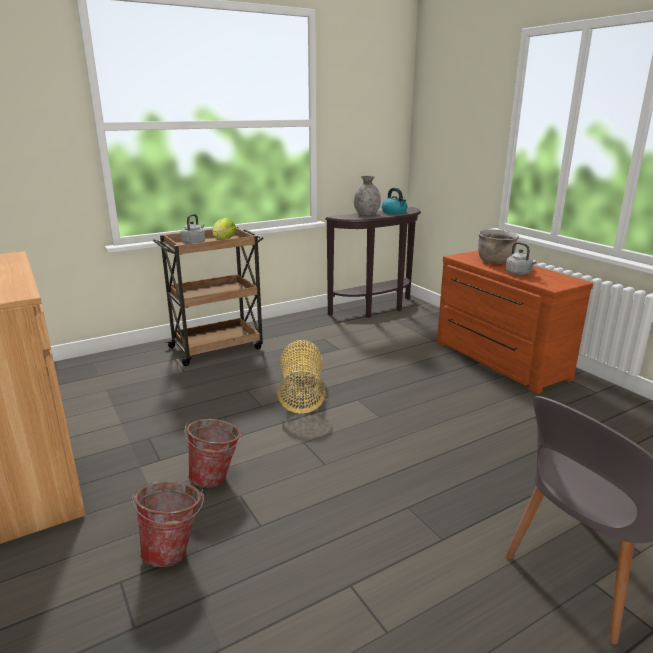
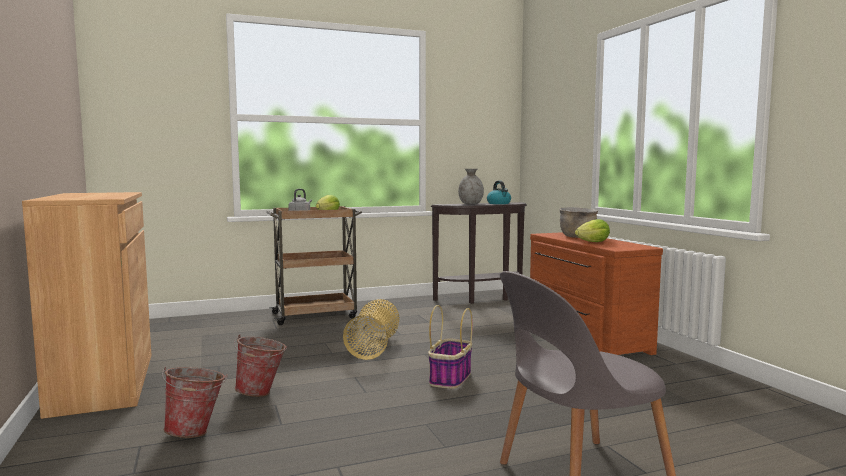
camera: 10 degrees right, 15 degrees down
grey kettle [506,242,537,275] -> lettuce [575,219,610,242]
none -> basket [428,305,473,389]

